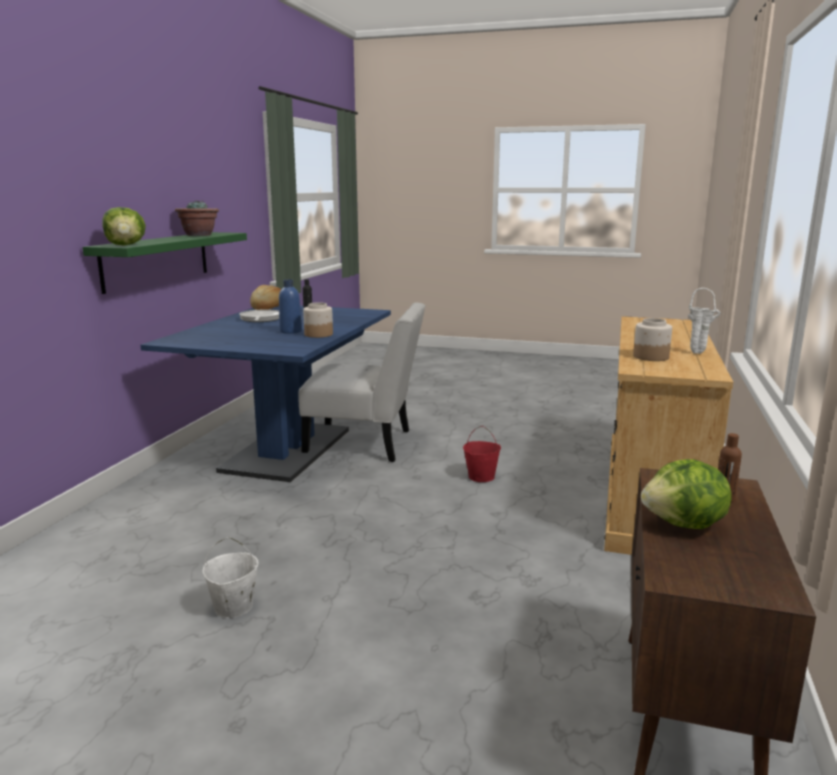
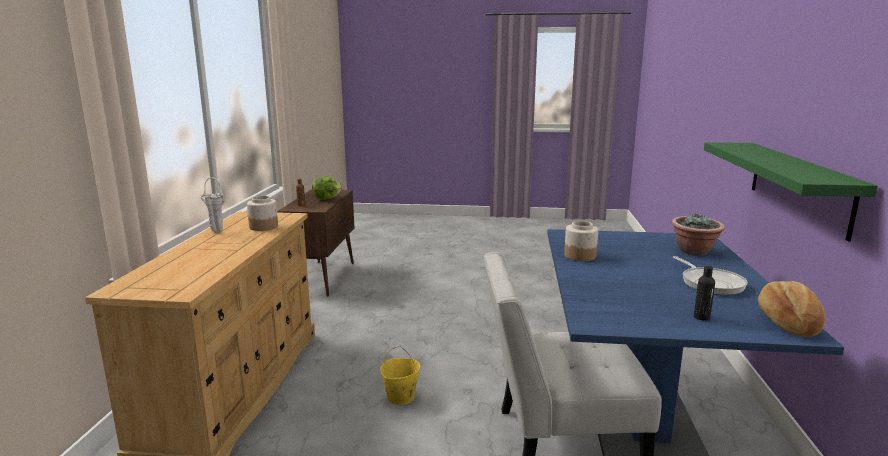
camera: 170 degrees right, 0 degrees up
lettuce [102,207,146,245] -> none
potted plant [175,200,219,236] -> potted plant moved to [671,213,725,256]
white bucket [203,537,259,618] -> none
blue bottle [279,279,302,334] -> none
red bucket [463,426,501,482] -> yellow bucket [380,346,420,405]

